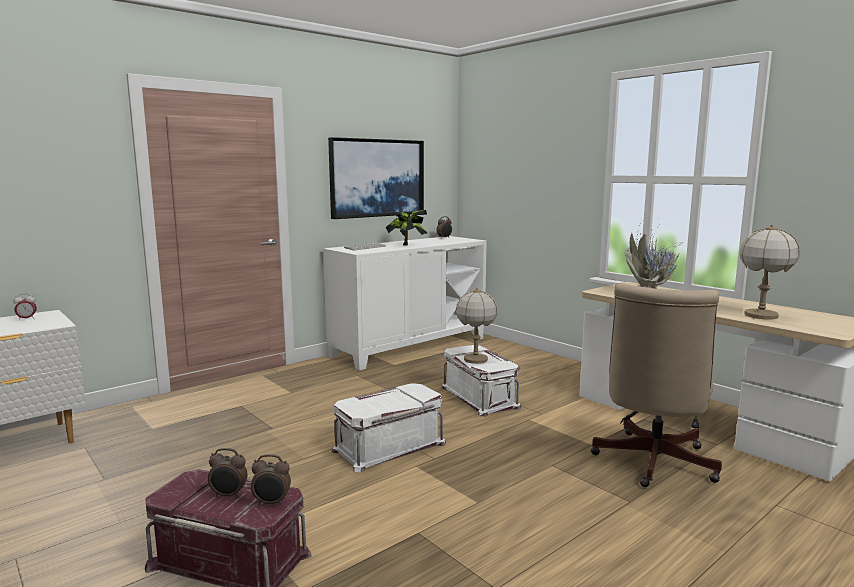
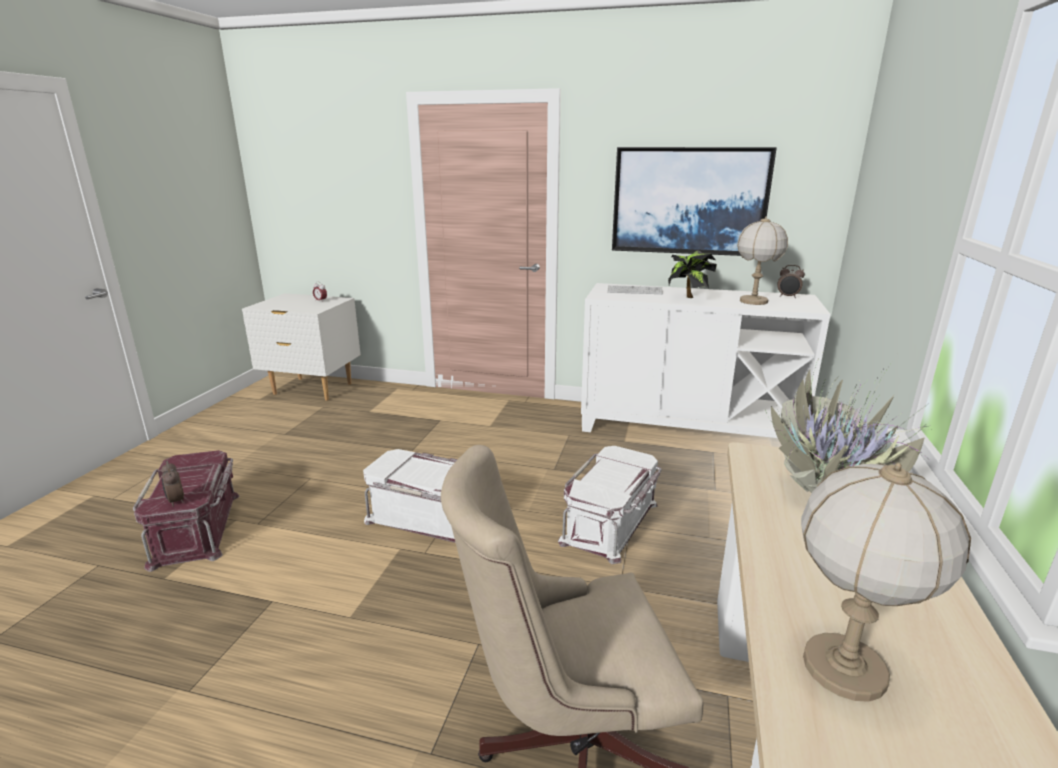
camera: 55 degrees right, 10 degrees up
alarm clock [208,448,248,498] -> none
table lamp [456,288,498,364] -> table lamp moved to [737,217,788,305]

